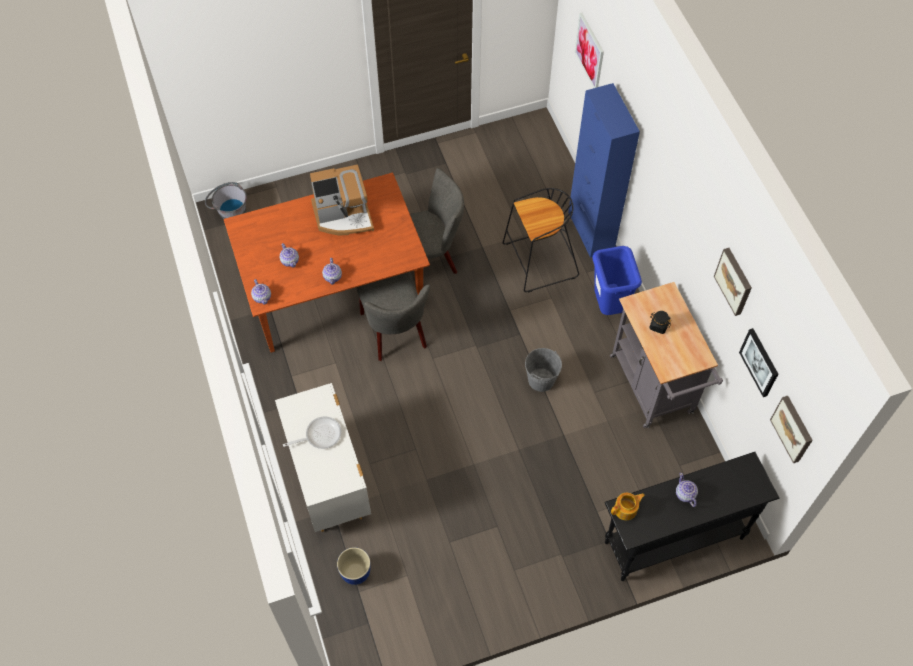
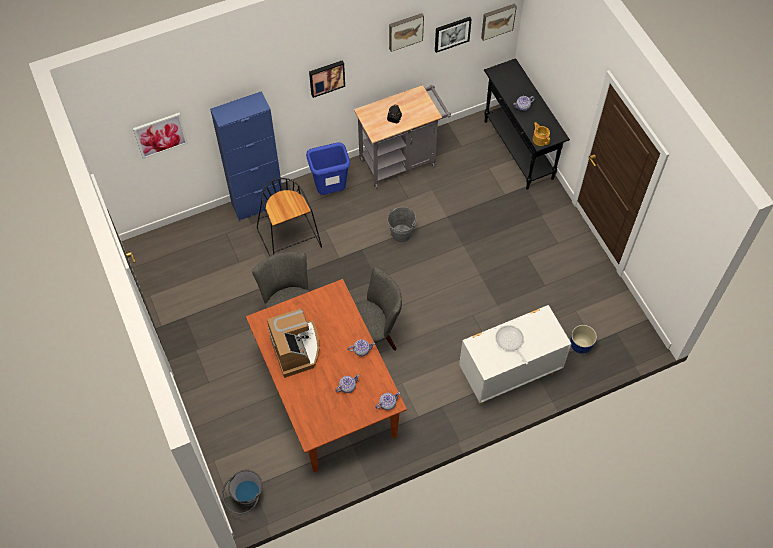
camera: 95 degrees left, 0 degrees up
none -> picture [309,60,345,98]

